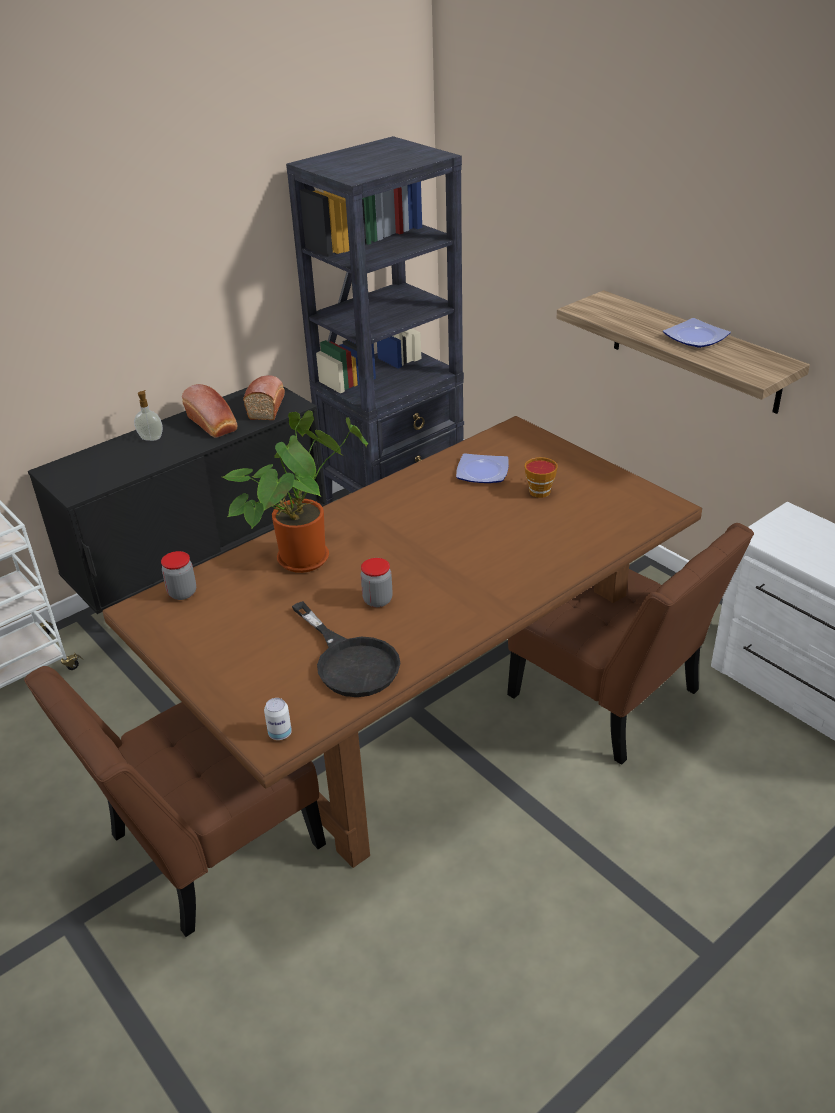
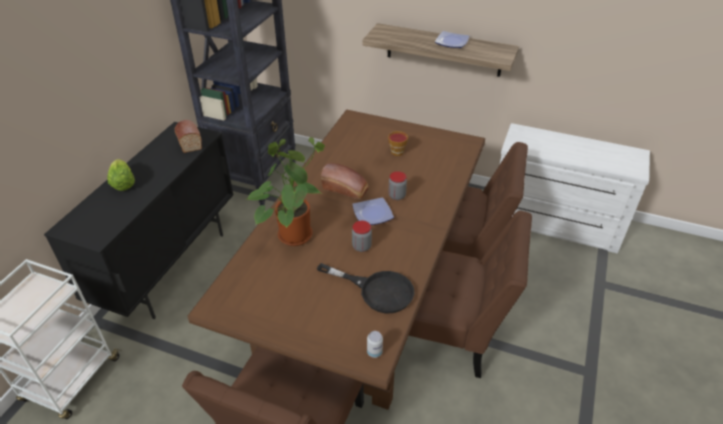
camera: 30 degrees left, 5 degrees up
soap dispenser [134,390,163,441] -> lettuce [107,159,135,191]
jar [161,551,196,600] -> jar moved to [389,171,407,200]
bread [182,384,238,438] -> bread moved to [321,163,369,199]
plate [456,453,509,483] -> plate moved to [352,197,394,225]
none -> brown chair [408,211,532,378]

